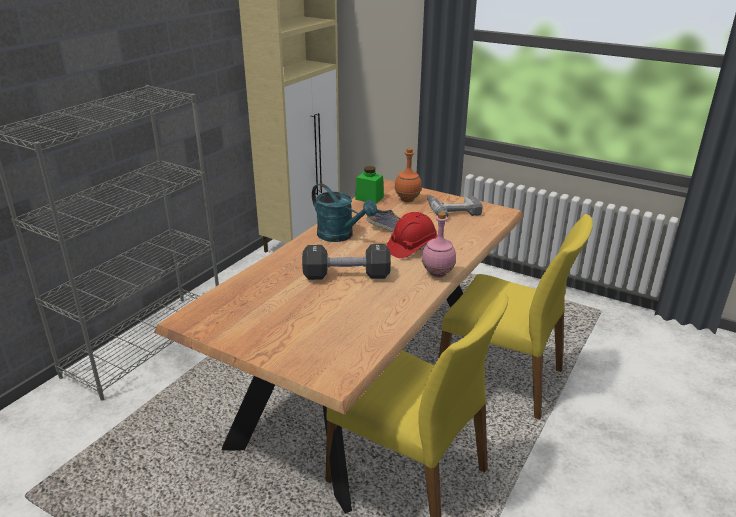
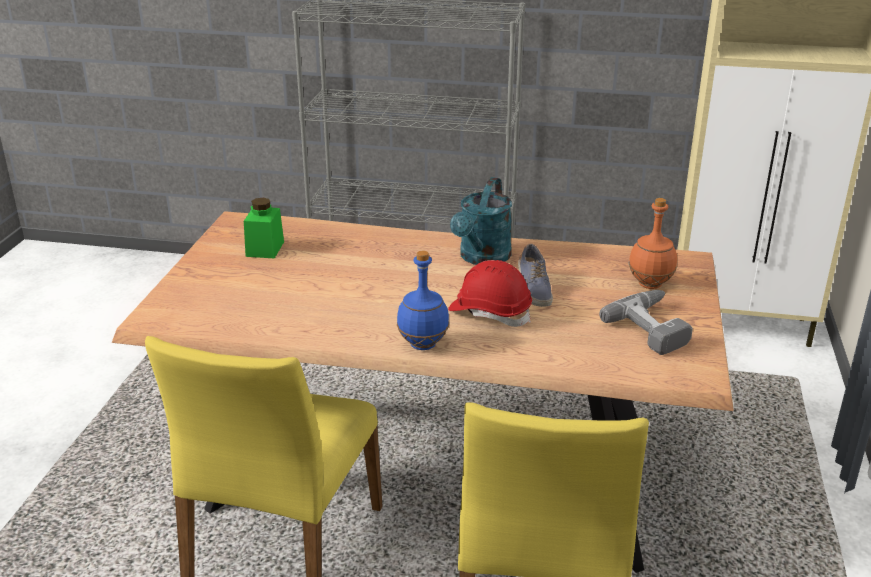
camera: 70 degrees right, 0 degrees up
black dumbbell [302,244,391,280] -> none
green jar [355,166,384,204] -> green jar moved to [244,198,284,258]
pink bottle [422,212,456,278] -> blue bottle [397,251,449,350]

